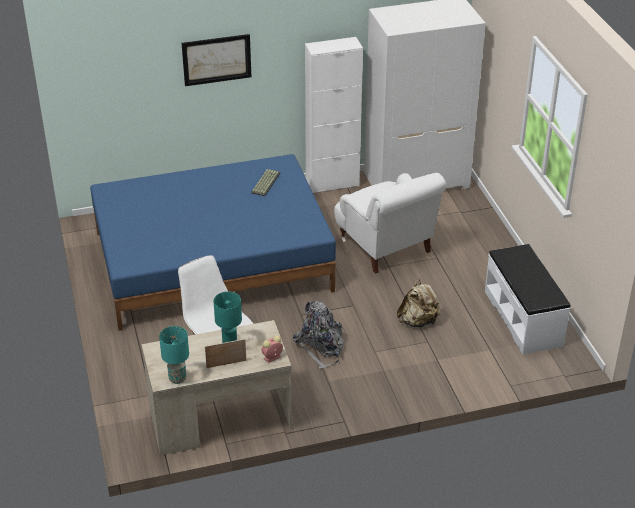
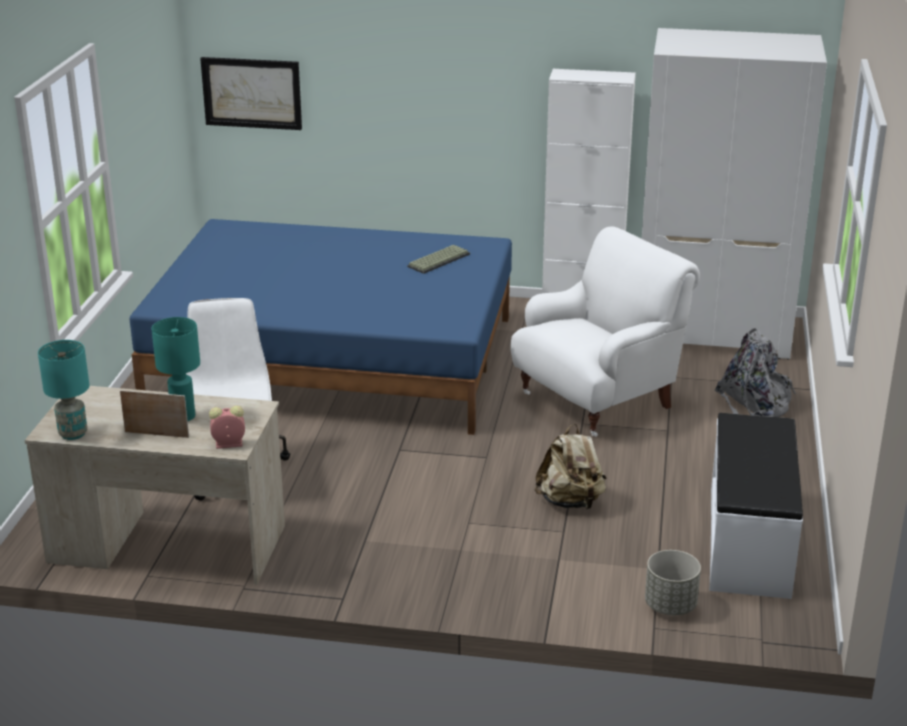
camera: 25 degrees right, 10 degrees down
picture [182,34,251,86] -> picture moved to [200,57,302,130]
grey backpack [293,301,345,369] -> grey backpack moved to [715,328,796,417]
white armchair [334,173,446,274] -> white armchair turned 120 degrees counterclockwise [510,226,700,437]
none -> grey planter [645,550,701,615]

